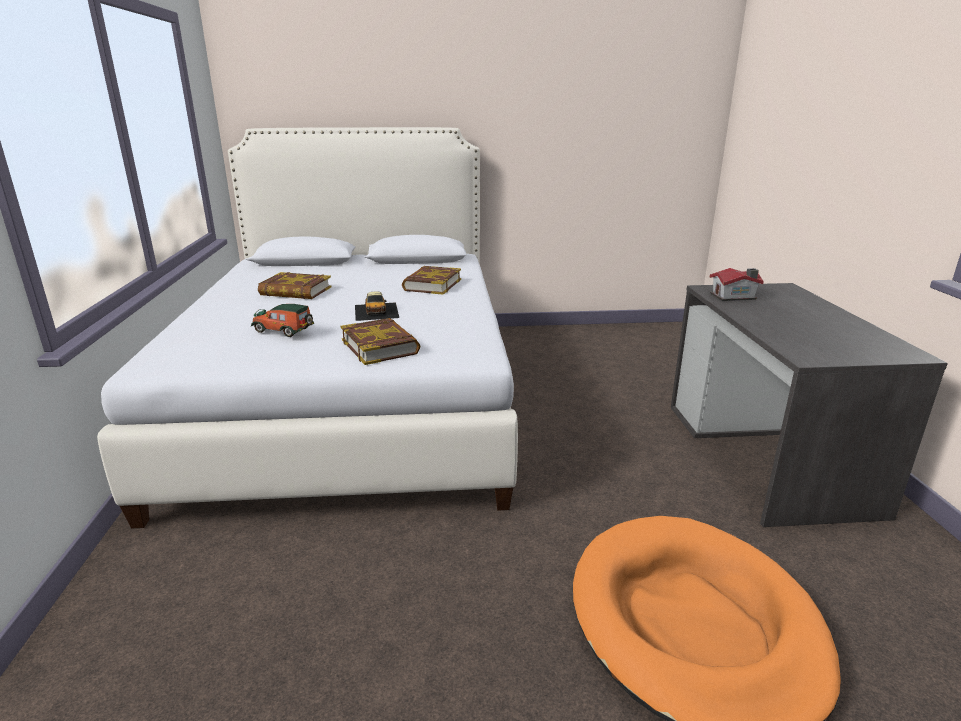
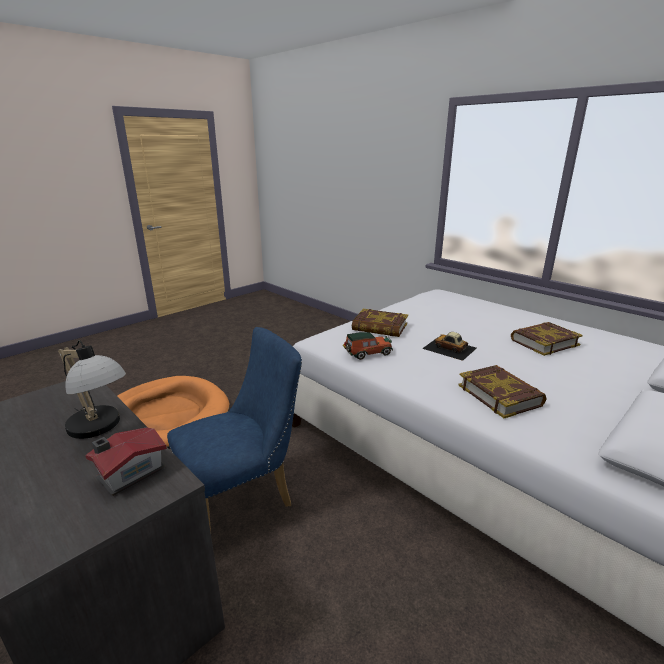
camera: 140 degrees right, 0 degrees up
toy car [251,304,314,337] -> toy car moved to [343,332,393,360]
none -> table lamp [58,340,126,439]
none -> blue chair [167,327,302,532]

